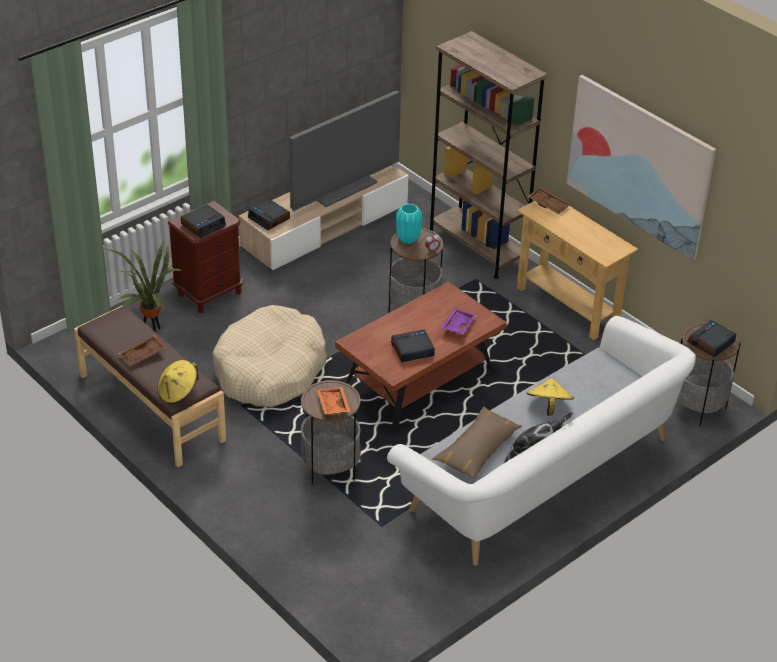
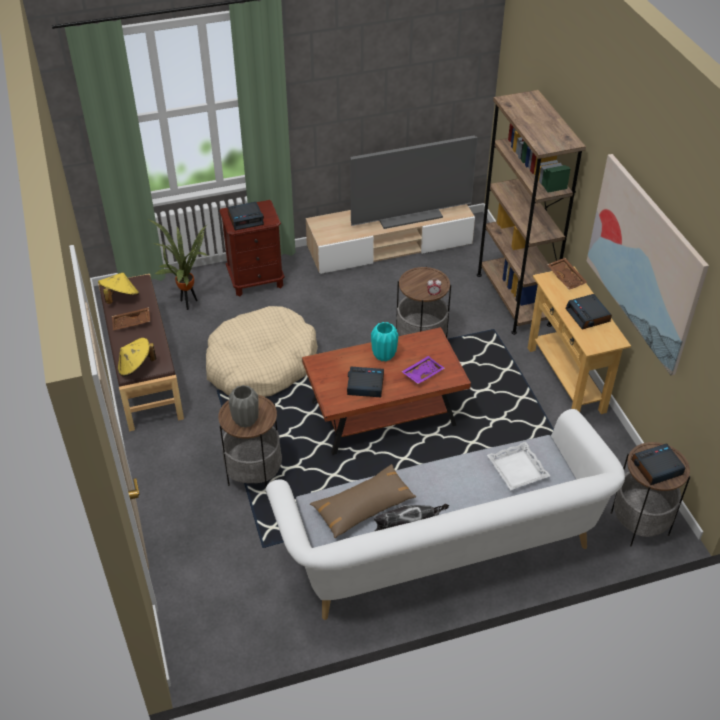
camera: 25 degrees right, 5 degrees up
alarm clock [248,199,290,230] -> alarm clock moved to [565,294,612,330]
orange tray [317,387,351,415] -> grey vase [229,385,259,428]
turquoise vase [396,204,422,244] -> turquoise vase moved to [371,322,398,362]
yellow hat [526,378,574,416] -> yellow hat moved to [98,273,139,304]
none -> white tray [487,442,550,490]

